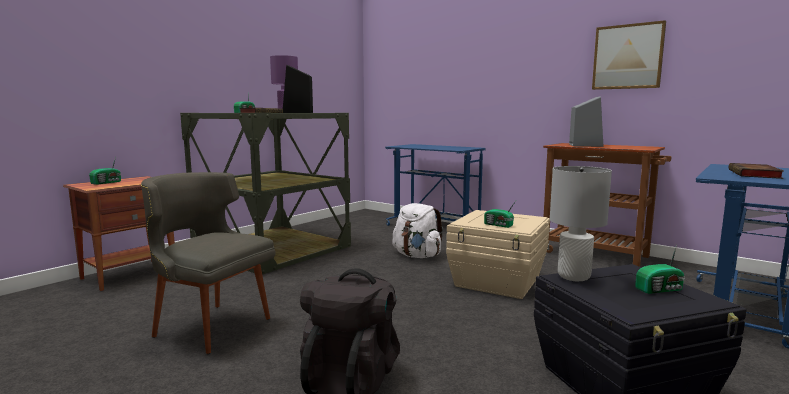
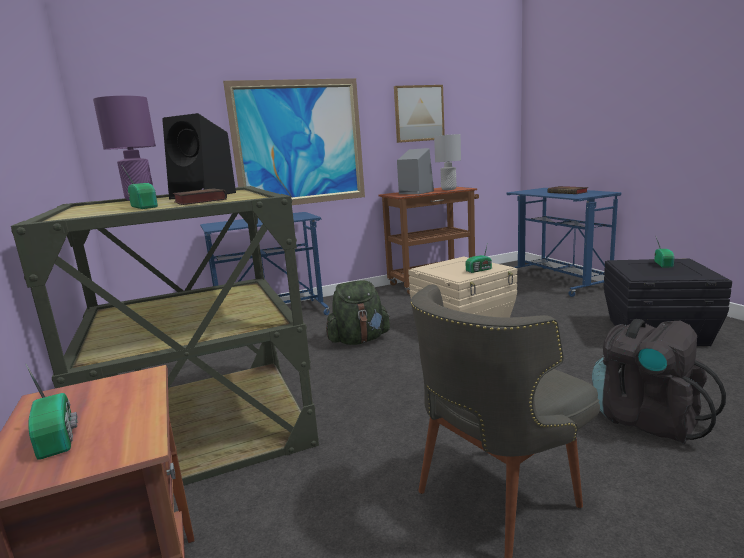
camera: 60 degrees left, 5 degrees up
white backpack [392,203,443,258] -> green backpack [326,280,390,345]
grey table lamp [550,166,612,282] -> grey table lamp moved to [434,134,461,190]
none -> picture [223,78,365,205]

